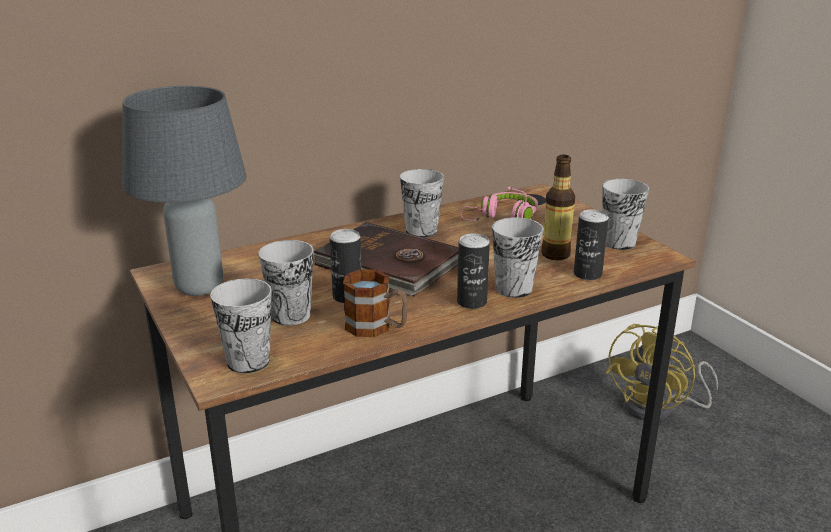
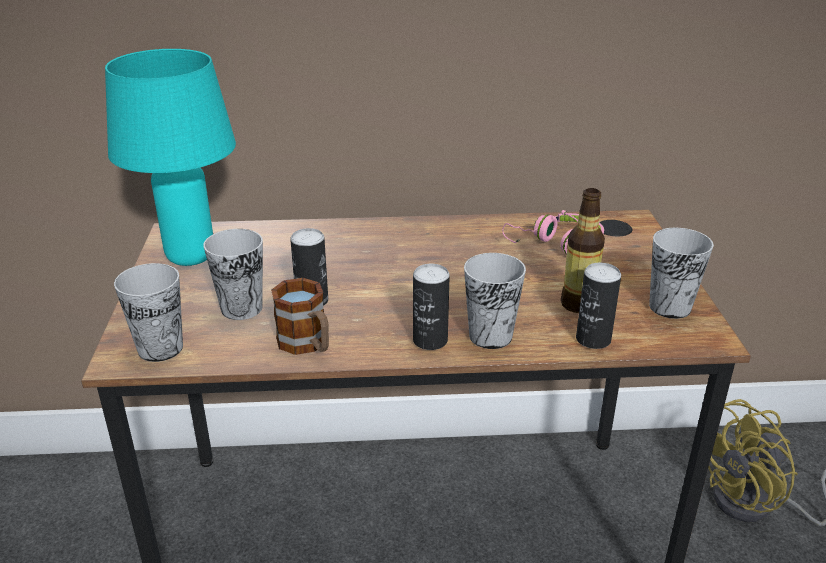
camera: 25 degrees right, 5 degrees up
grey table lamp [122,86,247,296] -> turquoise table lamp [105,49,236,266]
brown book [313,222,458,297] -> none
cup [400,169,444,238] -> none

